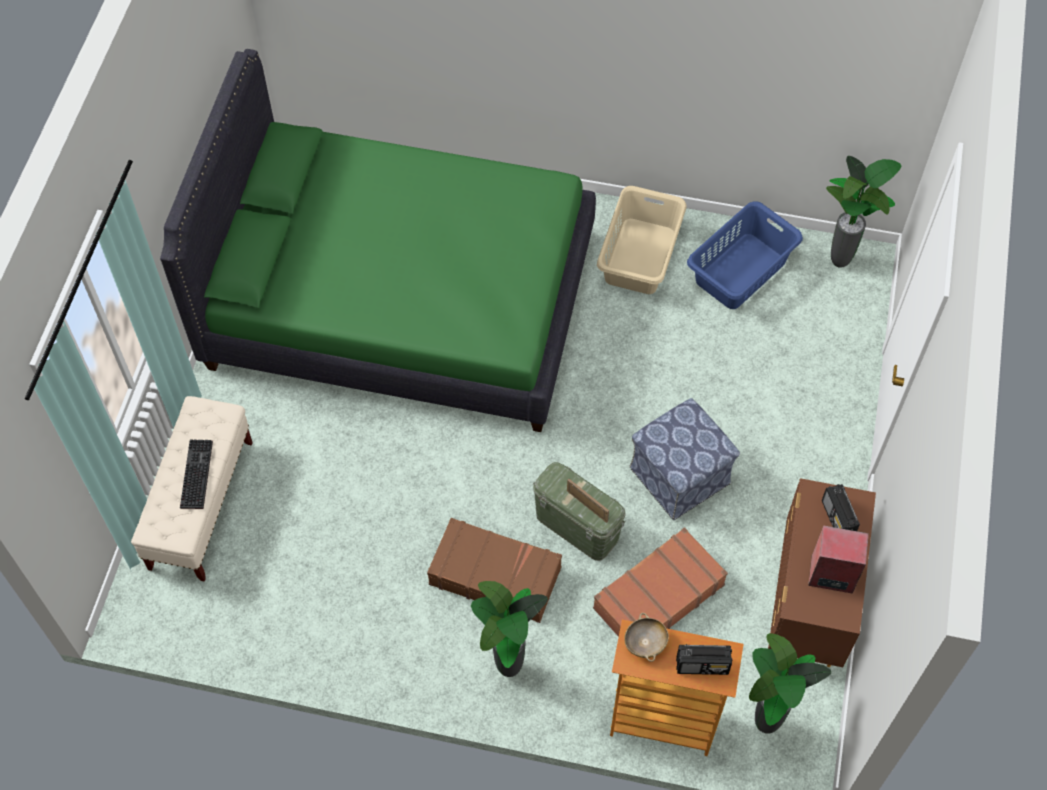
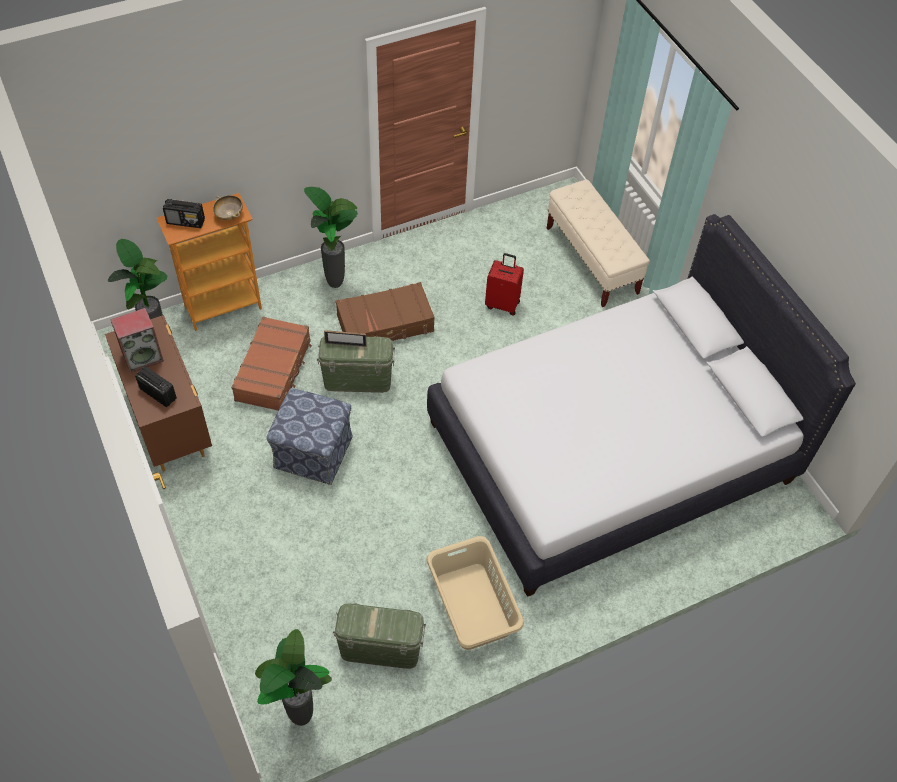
camera: 140 degrees right, 5 degrees down
green bed [160,49,596,432] -> white bed [427,214,856,597]
keyboard [180,439,213,509] -> none
radio [676,644,732,675] -> radio turned 135 degrees counterclockwise [163,199,205,228]
blue laundry basket [687,201,803,309] -> green storage box [333,603,426,669]
none -> red suitcase [485,253,524,316]

